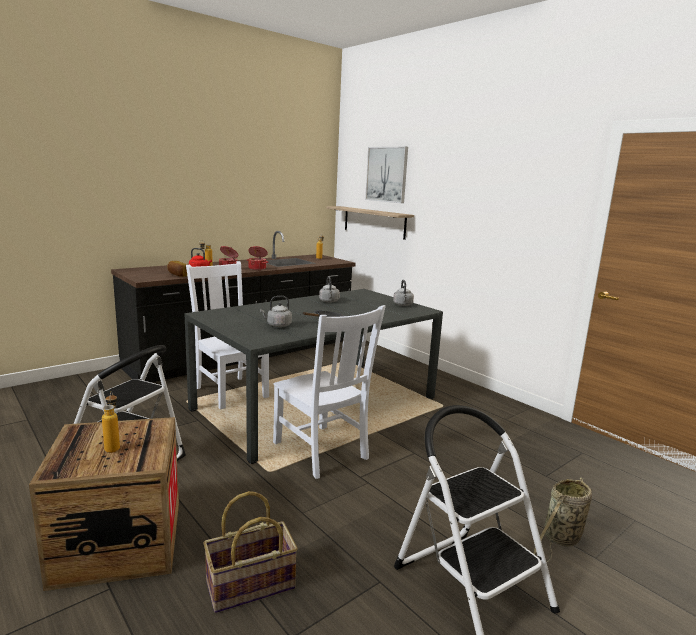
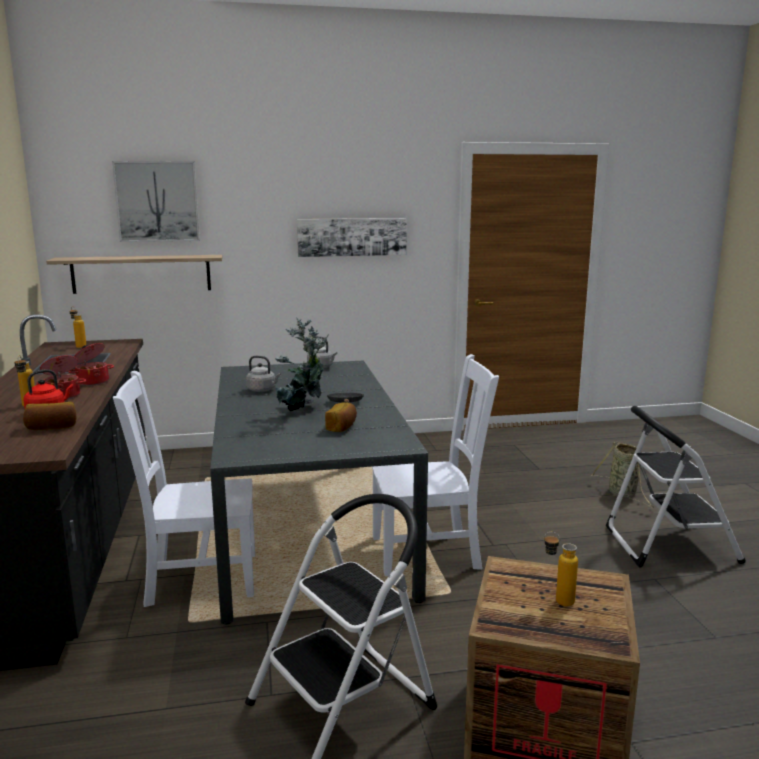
camera: 60 degrees left, 0 degrees up
basket [203,491,298,613] -> none
grey kettle [260,296,292,327] -> bread [325,402,357,432]
none -> potted plant [275,317,329,411]
none -> picture [297,218,407,257]

